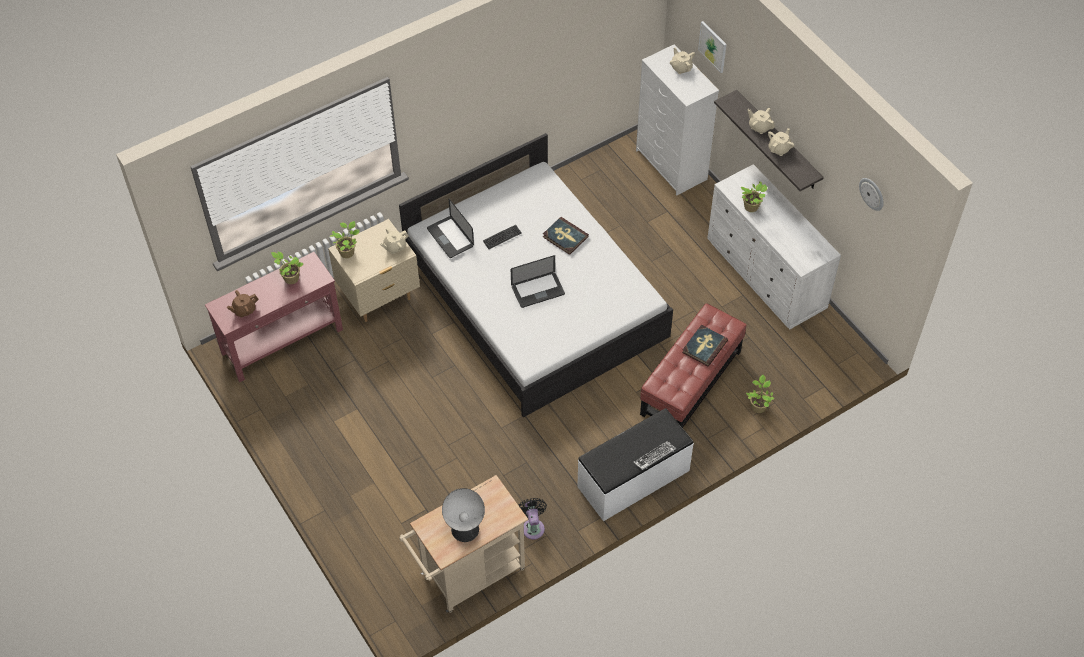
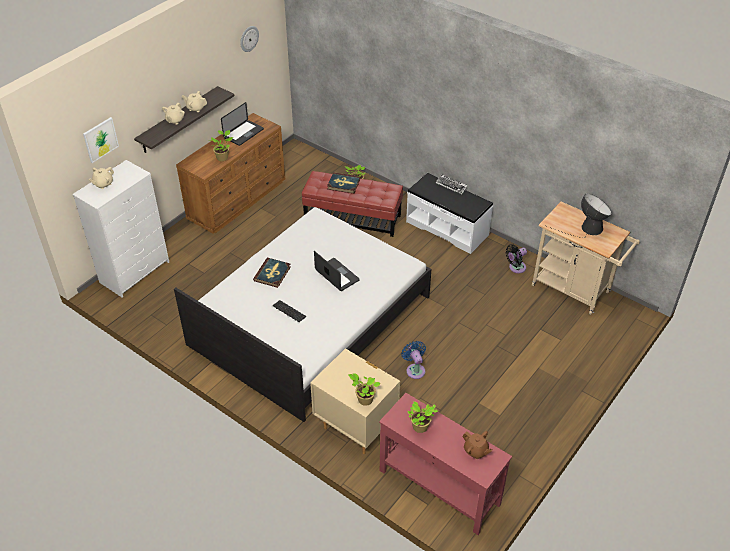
camera: 110 degrees left, 10 degrees down
beige teapot [380,228,408,254] -> none
laptop [427,199,474,258] -> laptop moved to [221,102,264,146]
white dresser [707,164,841,329] -> brown dresser [176,113,285,234]
none -> blue fan [401,341,426,379]

